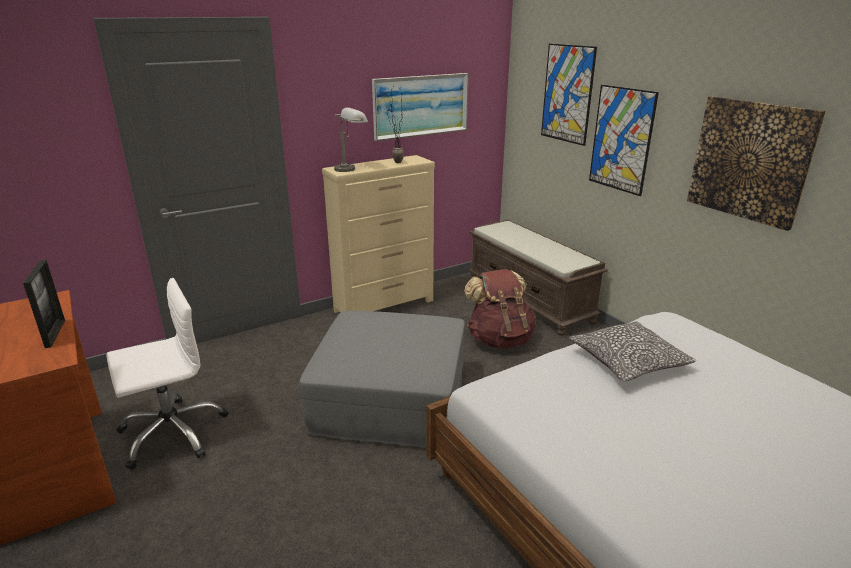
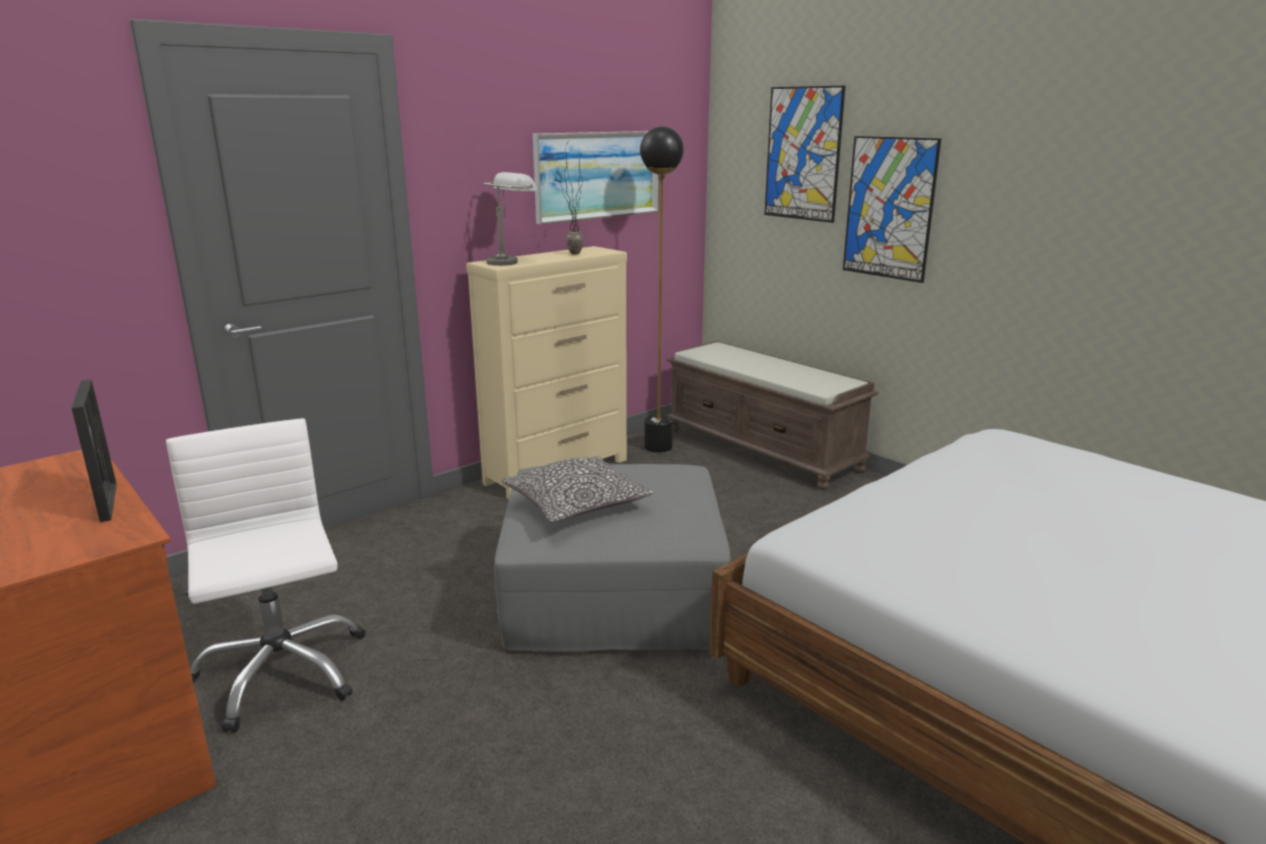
camera: 10 degrees left, 5 degrees down
white office chair [106,278,228,470] -> white office chair turned 75 degrees counterclockwise [166,418,366,733]
brown backpack [464,269,536,349] -> none
pillow [569,321,696,382] -> pillow moved to [502,456,654,522]
picture [687,96,826,231] -> none
none -> black floor lamp [640,126,684,453]

